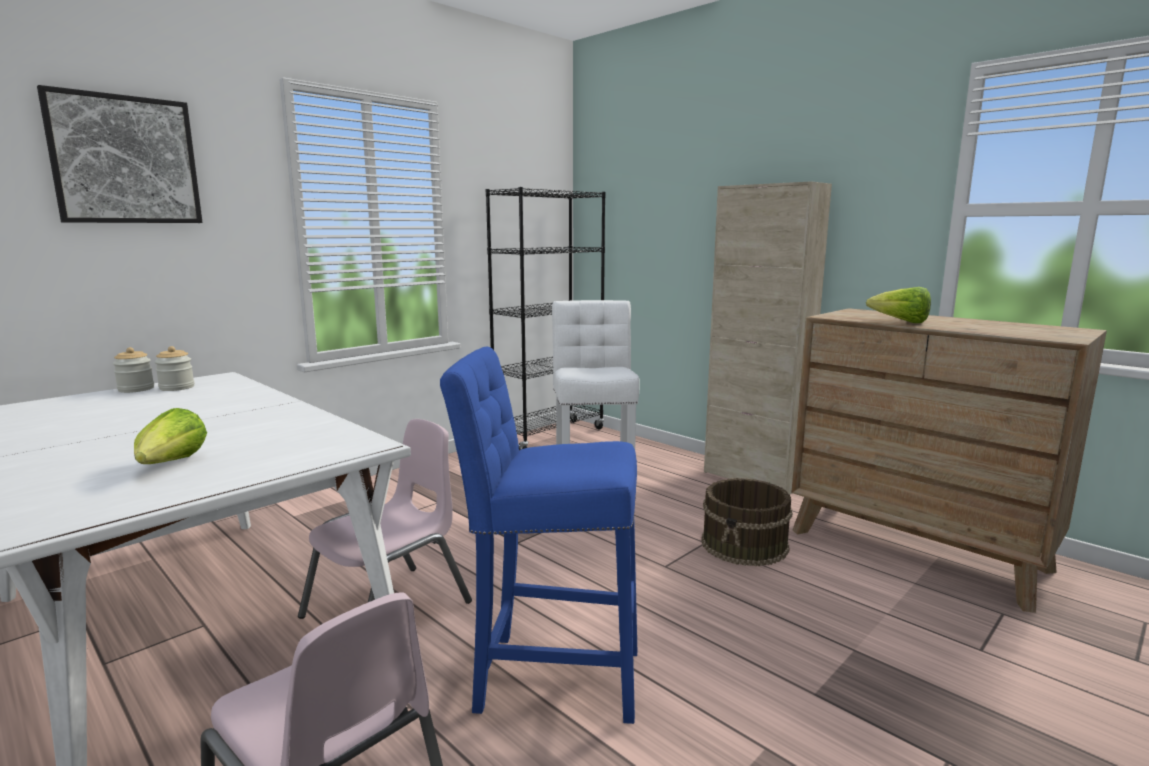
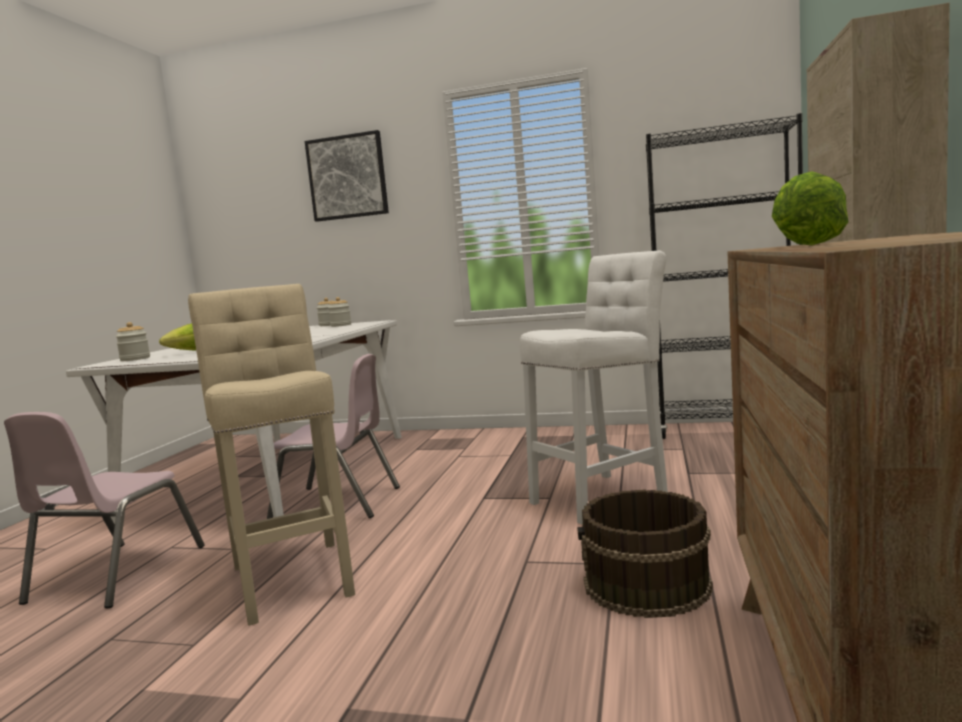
camera: 60 degrees right, 5 degrees down
blue stool [440,346,637,724] -> beige stool [188,284,355,626]
none -> jar [115,322,150,361]

